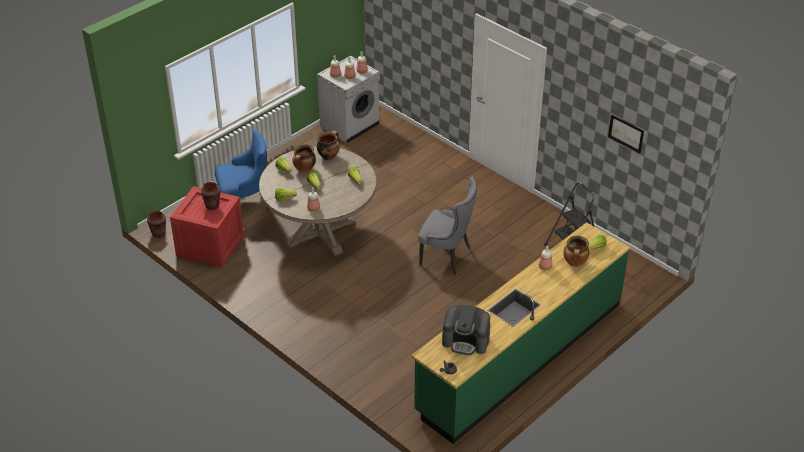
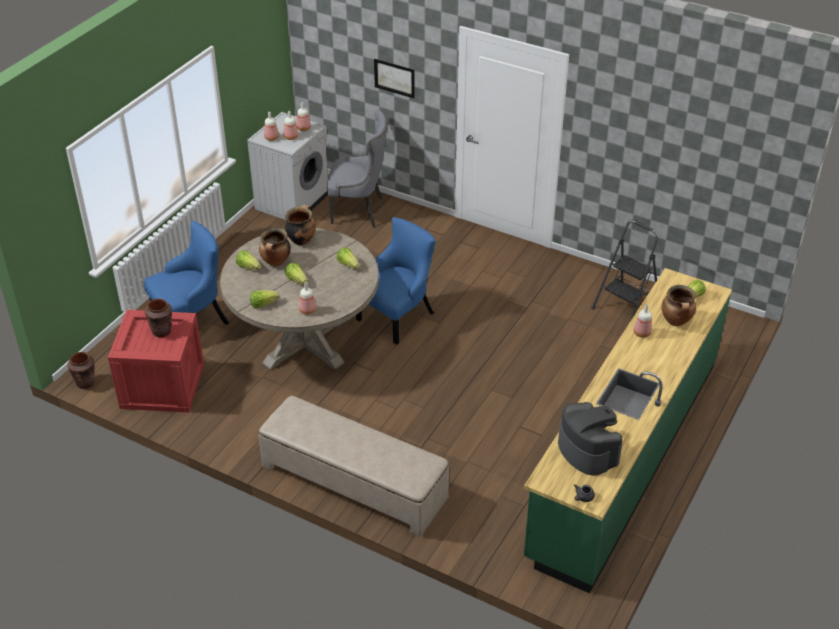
camera: 15 degrees left, 0 degrees up
grey chair [418,177,477,275] -> grey chair moved to [327,109,387,228]
coffee machine [442,305,491,355] -> coffee machine turned 120 degrees counterclockwise [558,402,622,476]
picture [608,115,644,153] -> picture moved to [374,59,414,98]
none -> beige bench [258,396,449,537]
none -> blue chair [356,217,435,345]

